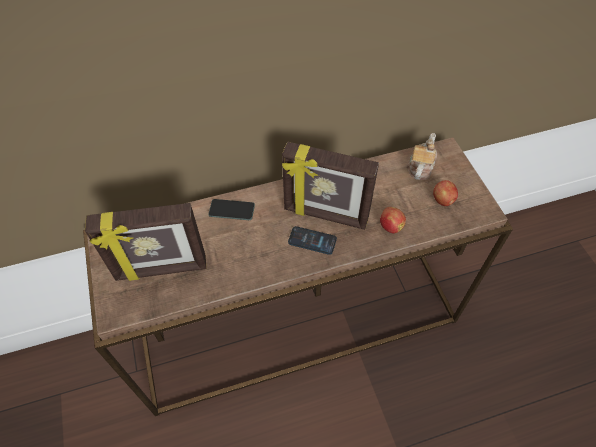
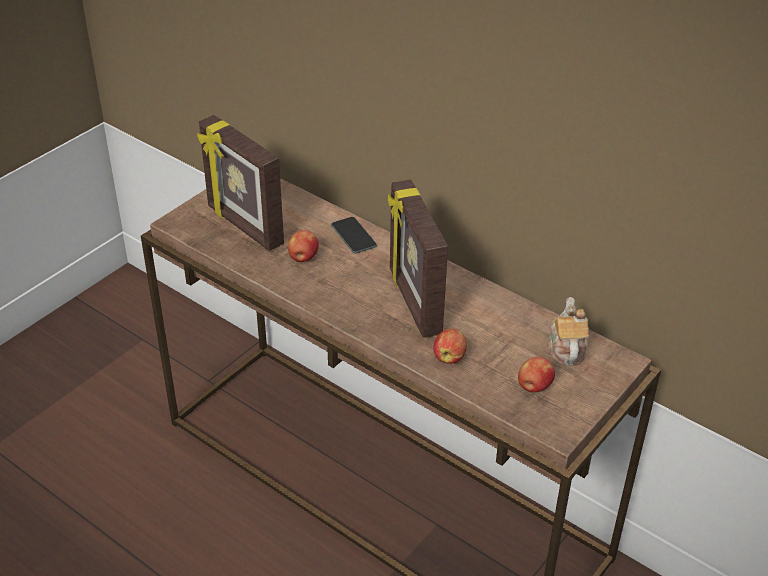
camera: 55 degrees right, 15 degrees down
phone [288,226,337,255] -> none
teapot [406,133,437,180] -> teapot turned 75 degrees counterclockwise [546,297,589,366]
none -> apple [288,230,319,262]

